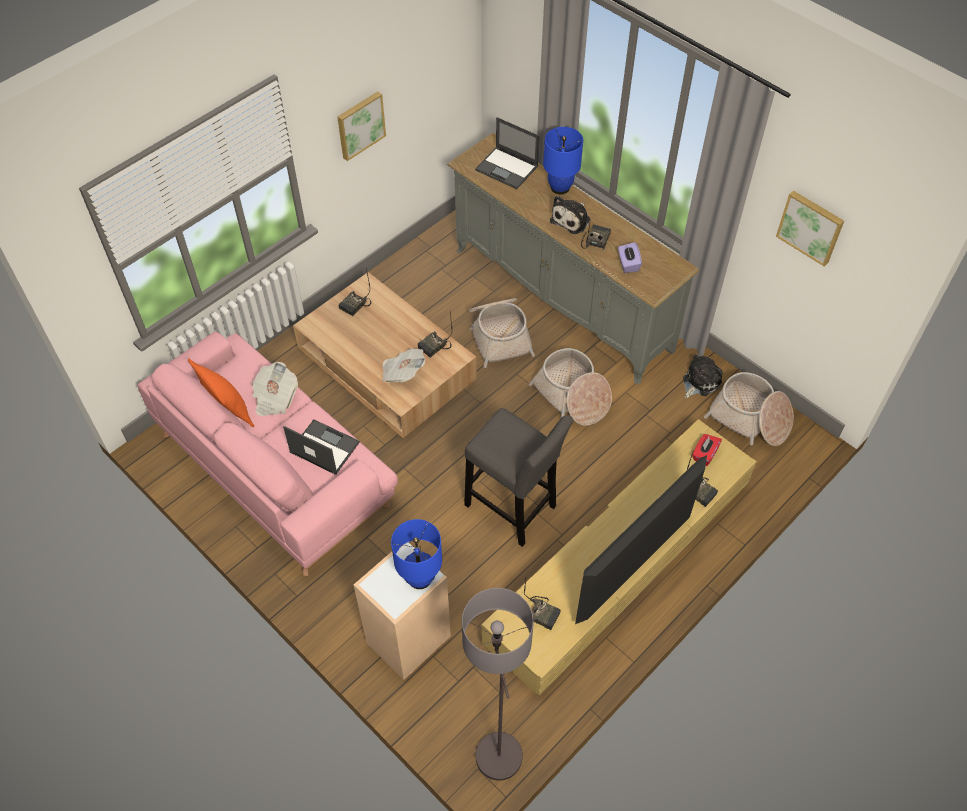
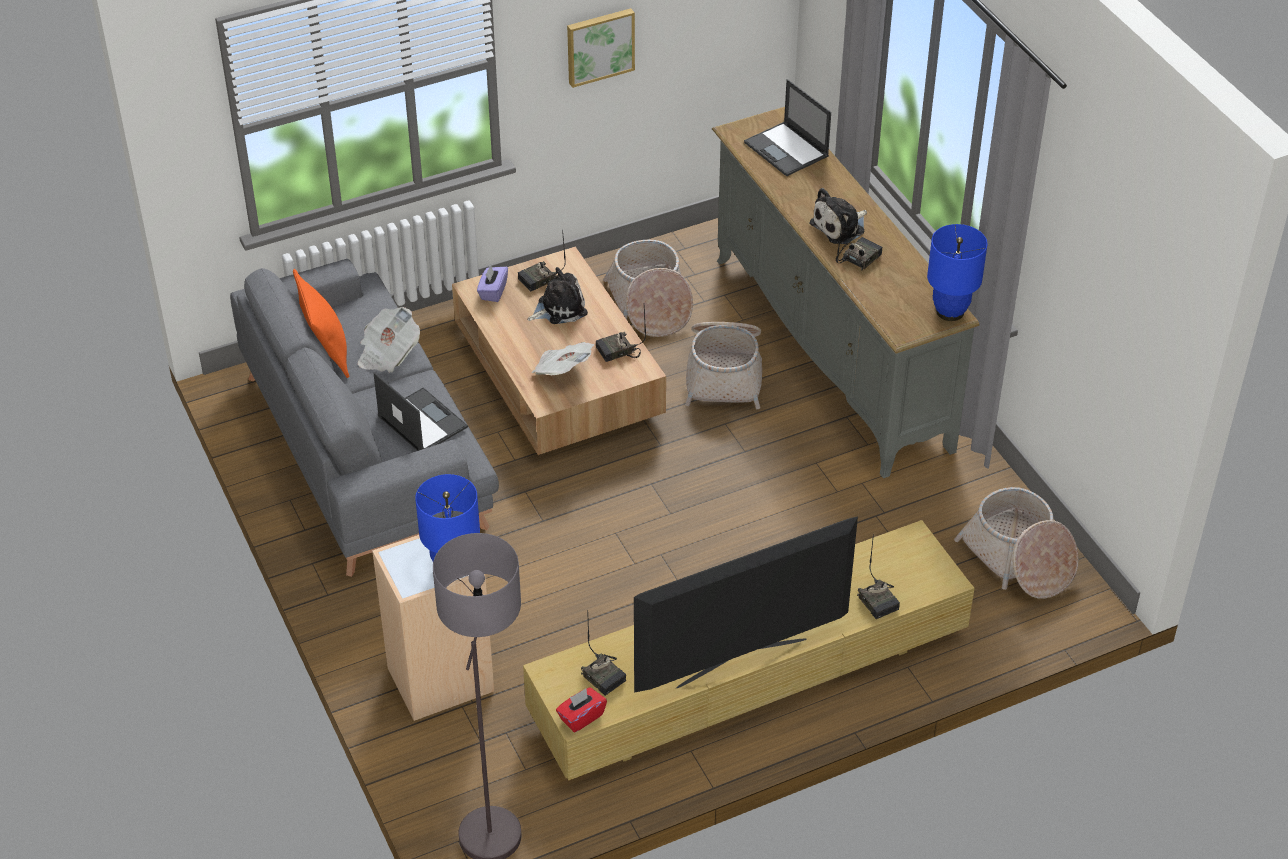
camera: 20 degrees right, 10 degrees down
pink sofa [137,331,398,576] -> grey sofa [230,259,499,577]
grey stool [464,408,573,547] -> none
basket [529,348,612,426] -> basket moved to [603,240,693,337]
blue table lamp [543,127,583,194] -> blue table lamp moved to [927,224,987,321]
purple tissue box [618,242,642,273] -> purple tissue box moved to [477,265,508,302]
plush toy [683,355,722,398] -> plush toy moved to [528,267,588,324]
red tissue box [692,434,722,466] -> red tissue box moved to [556,687,607,732]
picture [776,191,844,266] -> none

